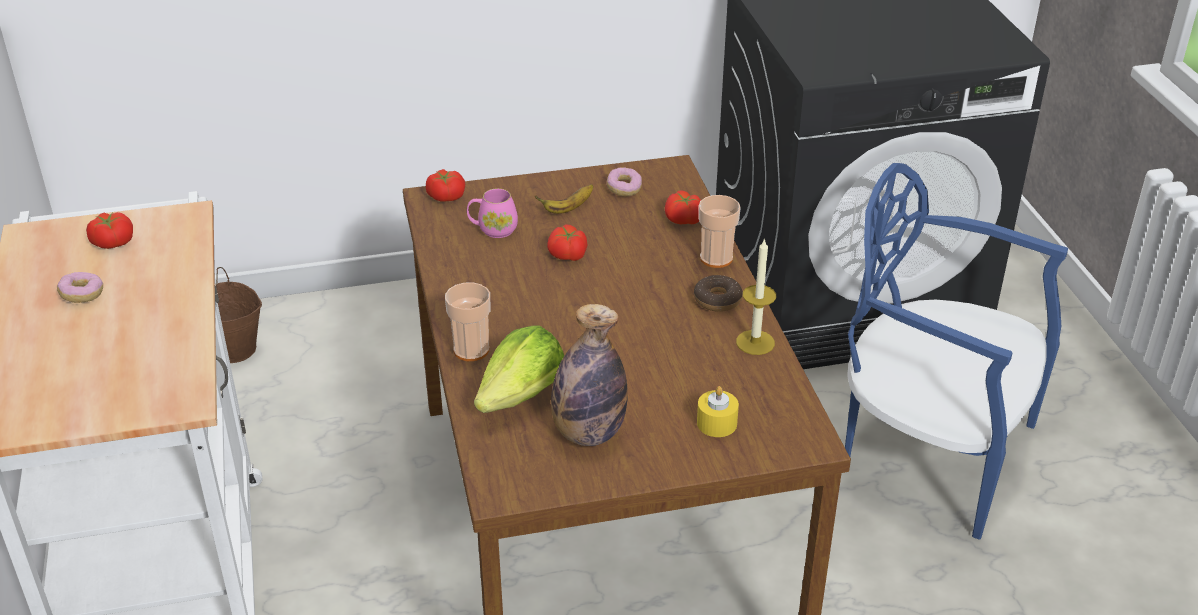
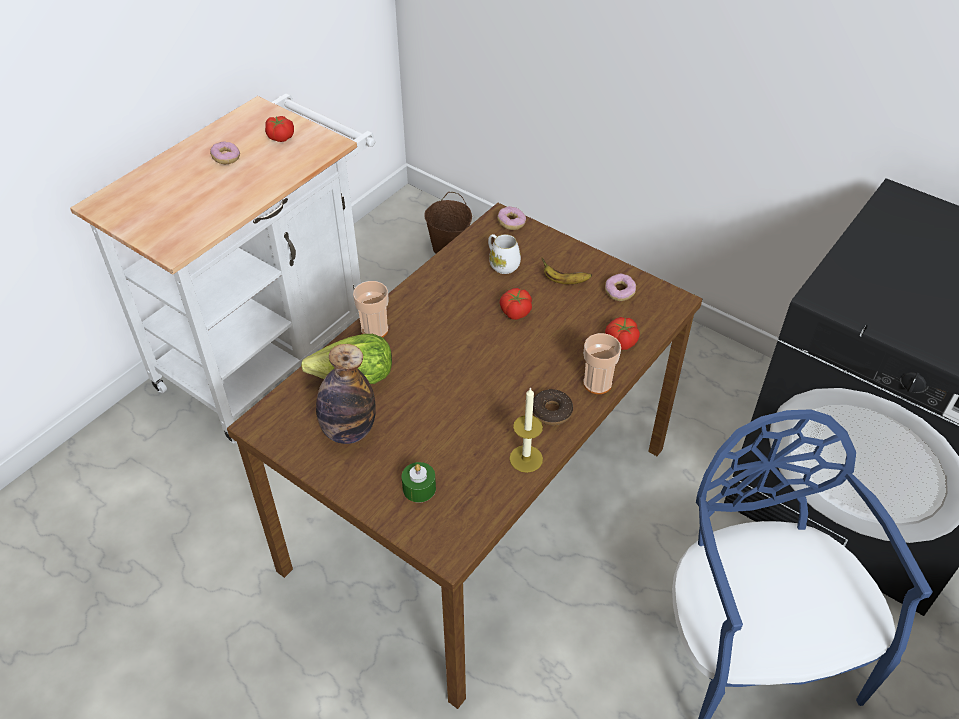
camera: 50 degrees right, 10 degrees up
tomato [426,169,465,202] -> donut [497,206,526,230]
pink mug [467,188,518,238] -> white mug [488,234,521,274]
yellow candle [697,386,739,437] -> green candle [402,462,436,503]

